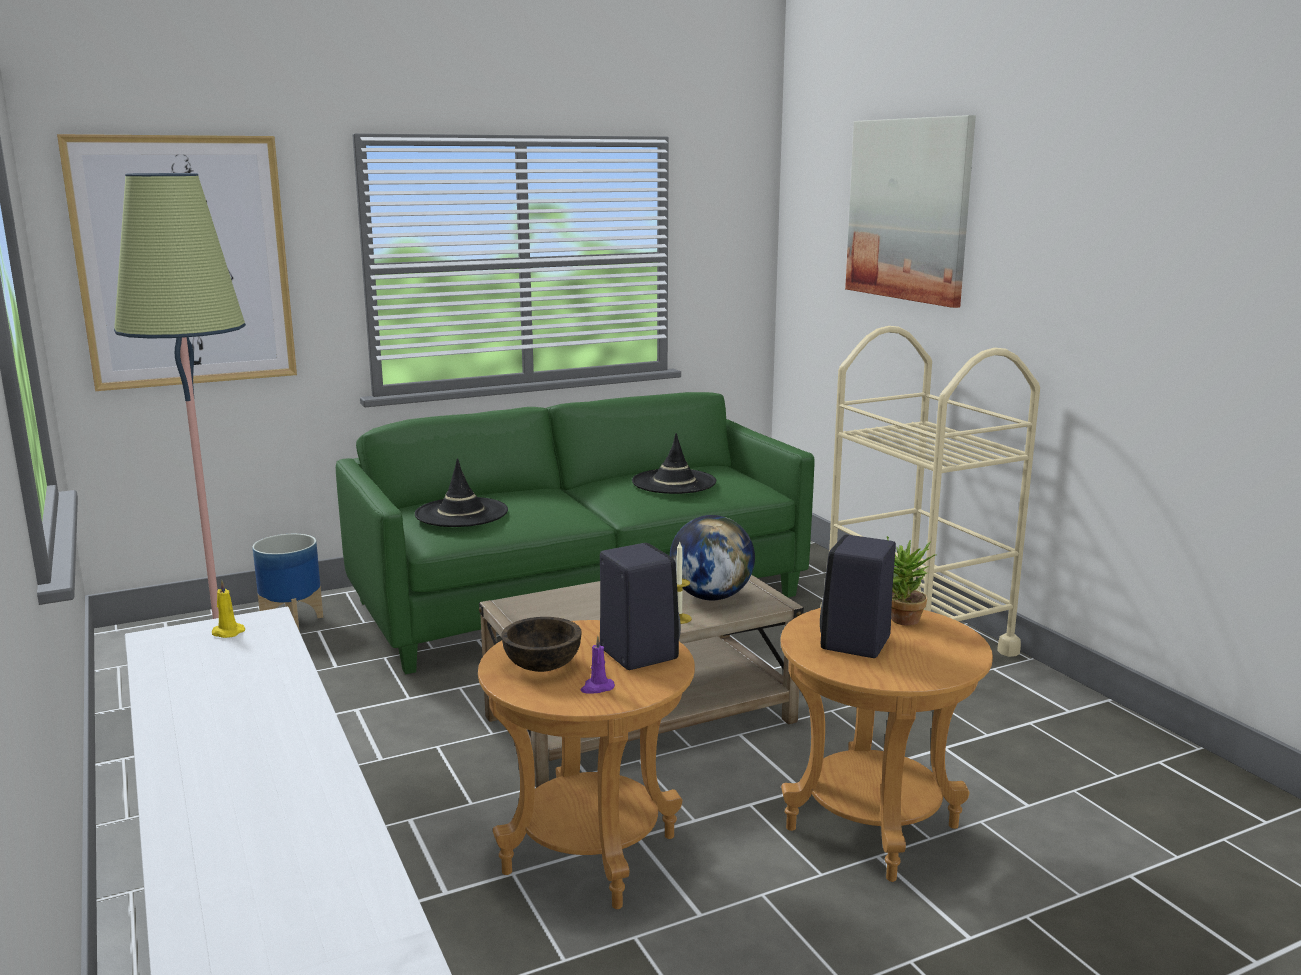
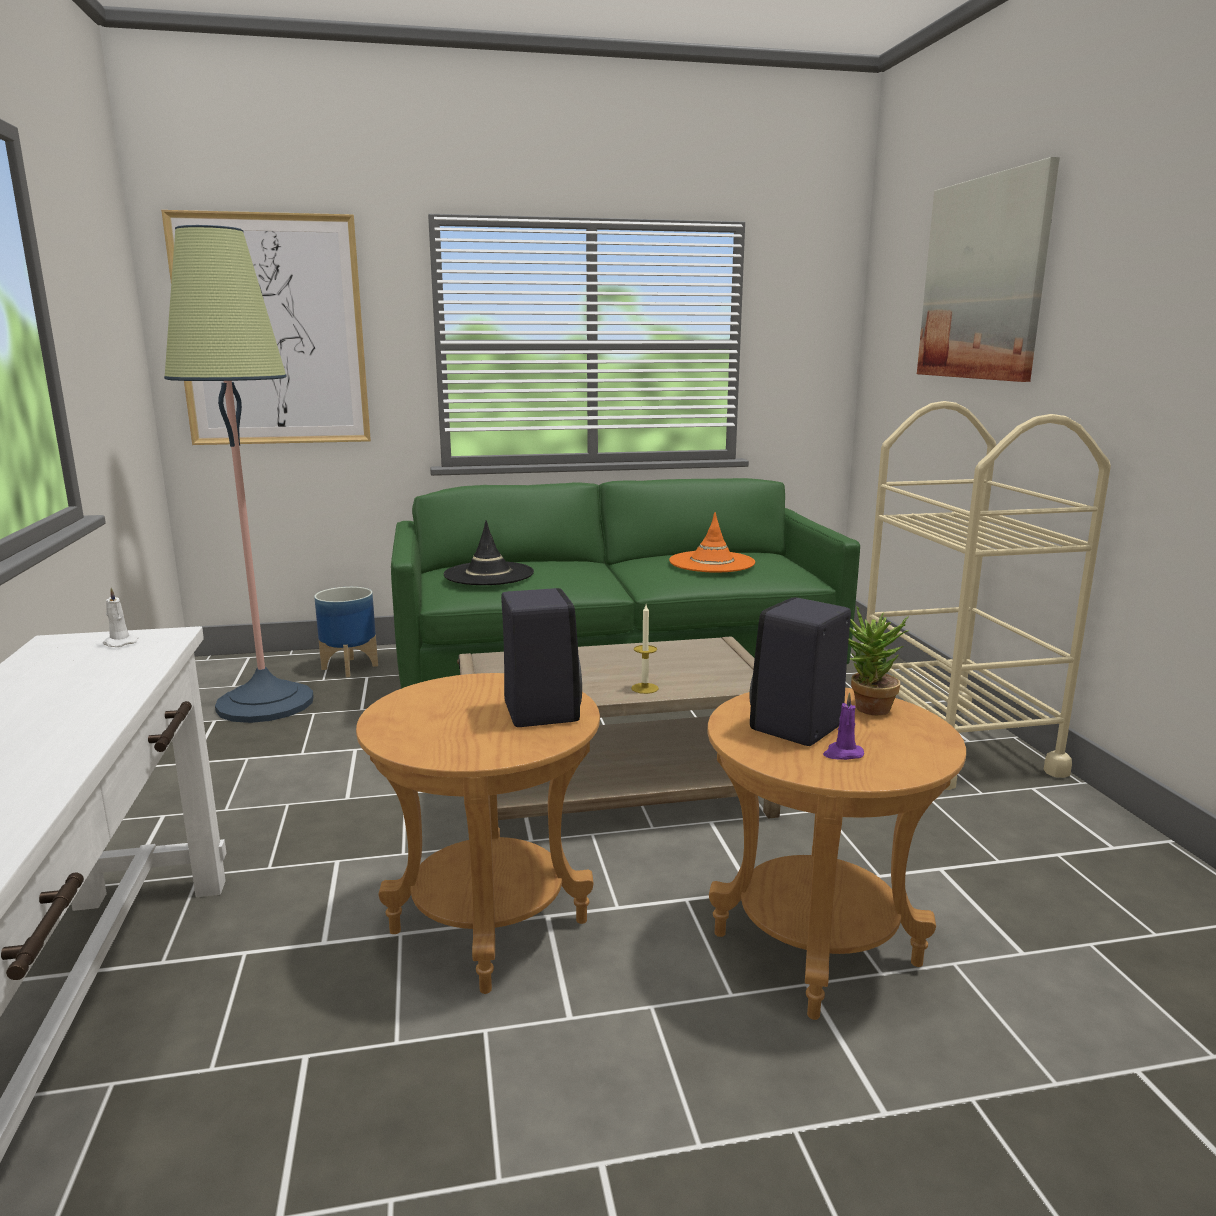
camera: 15 degrees right, 0 degrees up
yellow candle [212,580,245,638] -> white candle [103,587,138,647]
brown bowl [501,617,582,672] -> none
purple candle [581,636,615,694] -> purple candle moved to [823,692,864,760]
black hat [632,433,716,494] -> orange hat [669,512,755,572]
globe [670,515,755,600] -> none

